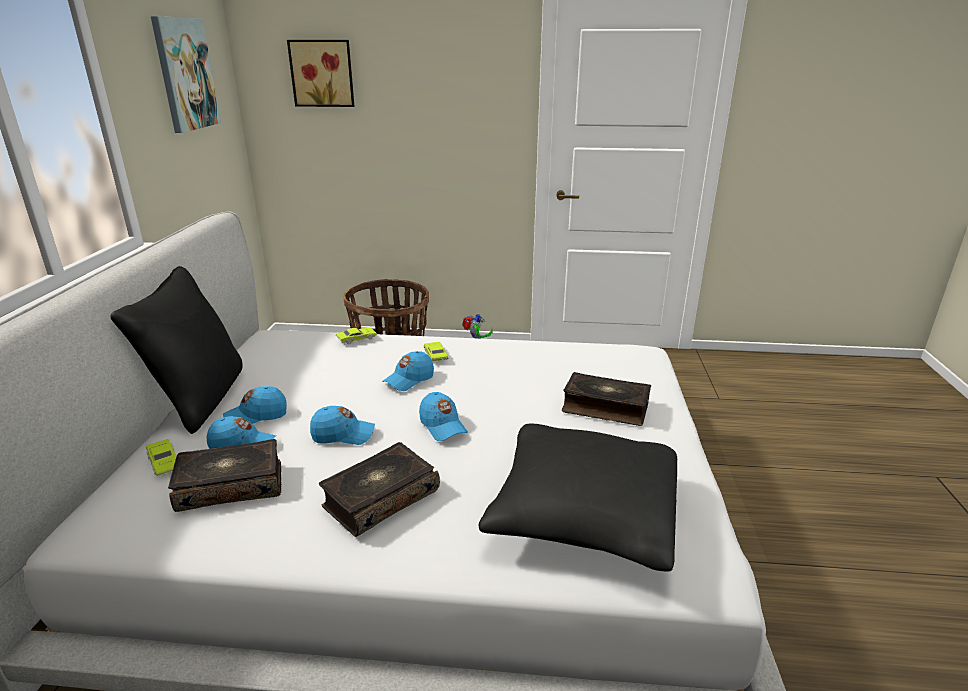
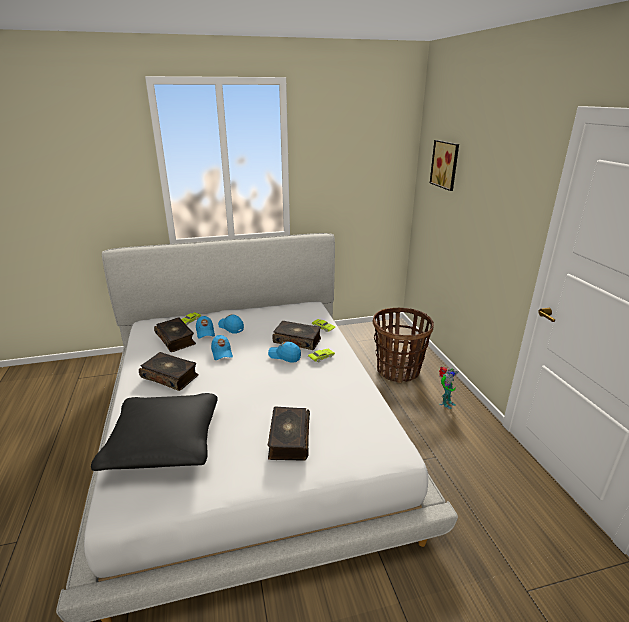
camera: 70 degrees right, 0 degrees up
black pillow [110,266,243,434] -> none
picture [151,16,221,133] -> none
blue cap [419,392,468,441] -> none
none -> book [273,321,321,350]

